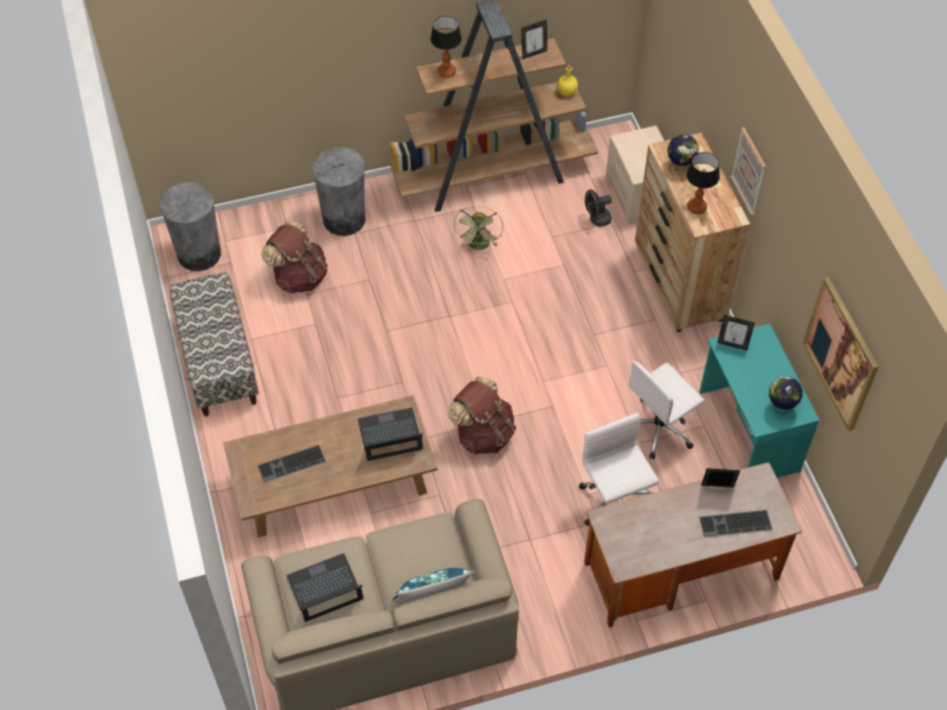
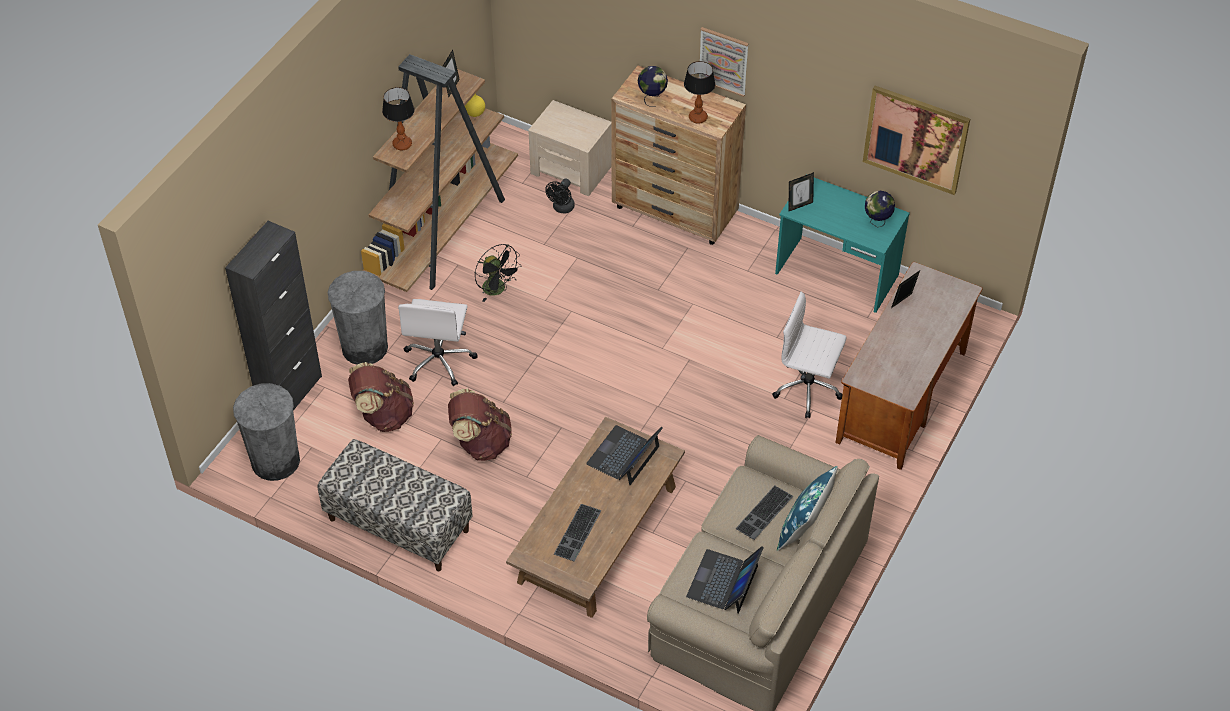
camera: 45 degrees left, 5 degrees down
brown backpack [447,377,516,455] -> brown backpack moved to [448,388,512,461]
green fan [454,206,503,250] -> black fan [475,244,522,302]
white office chair [629,361,705,460] -> white office chair moved to [398,299,477,386]
keyboard [699,510,772,537] -> keyboard moved to [736,485,793,540]
none -> black cabinet [225,221,322,411]

